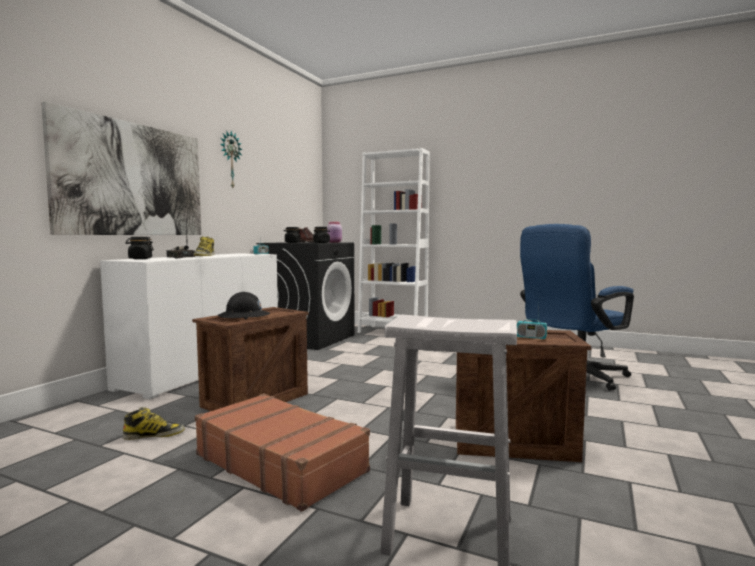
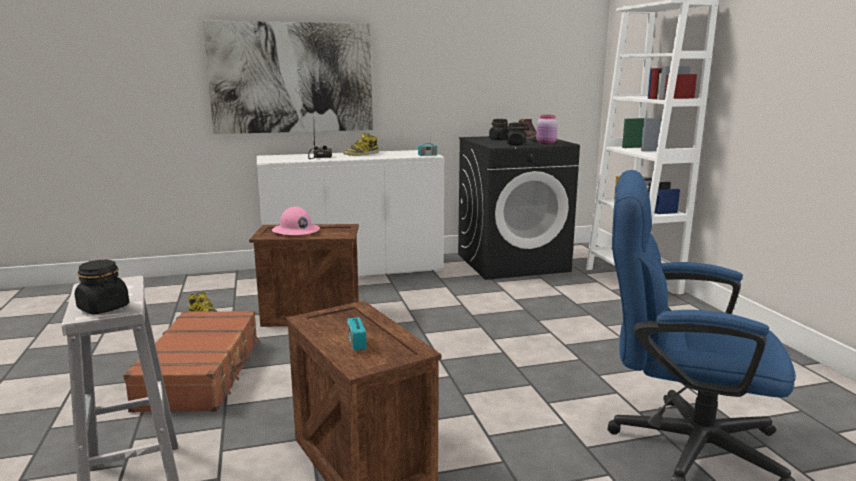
camera: 50 degrees right, 10 degrees up
black jar [126,237,154,259] -> black jar moved to [75,260,129,314]
black hard hat [218,292,270,319] -> pink hard hat [272,207,320,235]
wall clock [220,130,242,188] -> none

